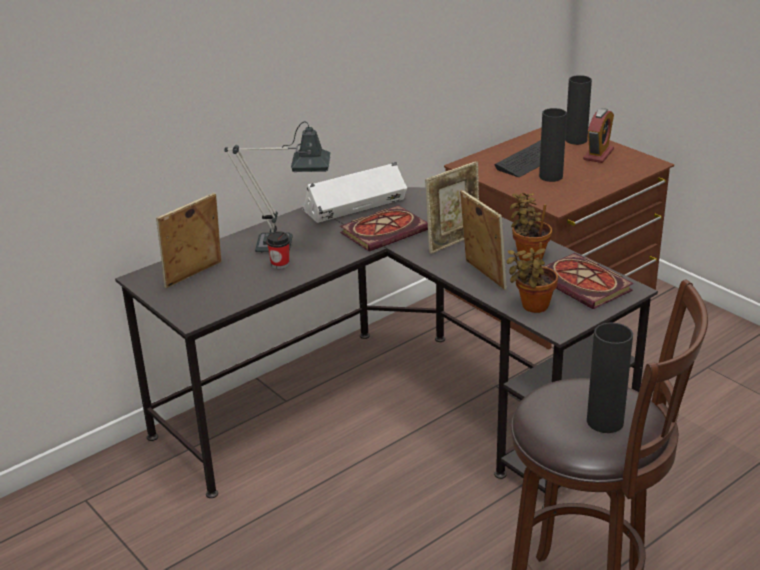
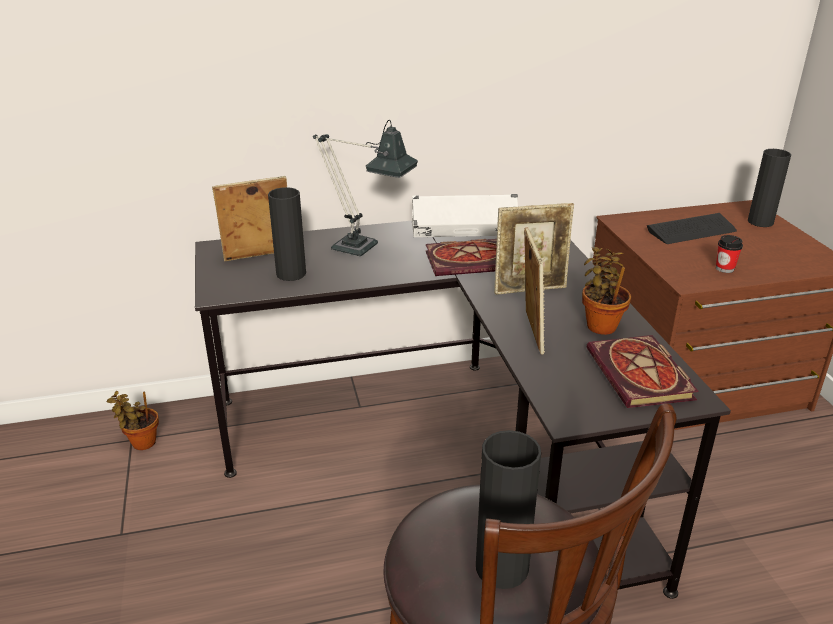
camera: 25 degrees right, 0 degrees up
cup [266,231,290,269] -> cup moved to [716,235,743,273]
potted plant [506,242,558,313] -> potted plant moved to [107,391,159,450]
black vase [539,108,567,182] -> black vase moved to [268,187,306,281]
alarm clock [583,108,614,163] -> none

